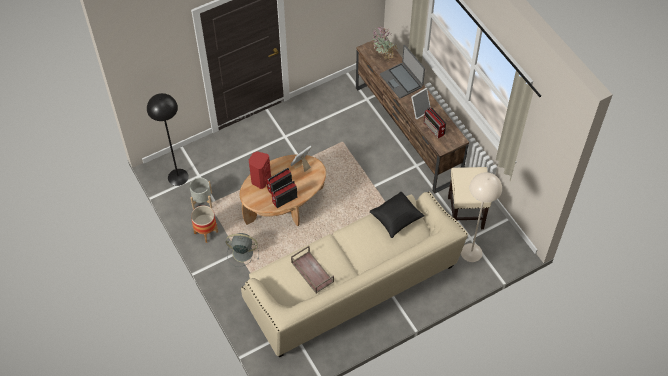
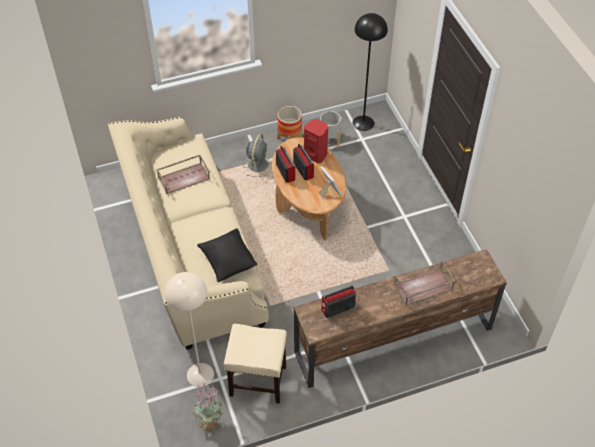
camera: 100 degrees right, 5 degrees down
potted plant [372,26,398,62] -> potted plant moved to [192,383,225,431]
laptop [380,45,425,98] -> brown tray [394,261,455,306]
picture frame [411,88,431,120] -> none

